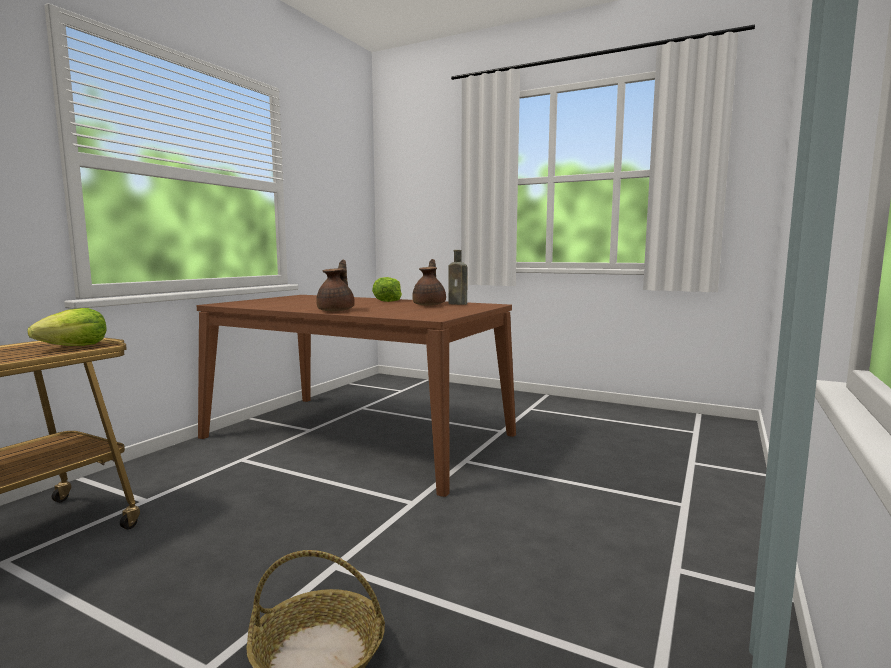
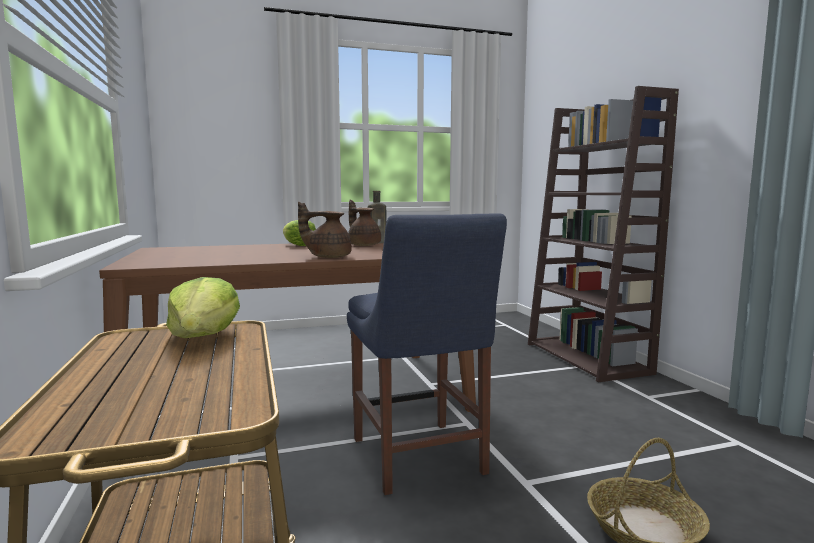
camera: 45 degrees left, 0 degrees up
brown teapot [316,259,355,311] -> brown teapot turned 60 degrees counterclockwise [298,202,352,258]
none -> blue chair [347,213,507,495]
none -> brown bookcase [528,86,679,382]

